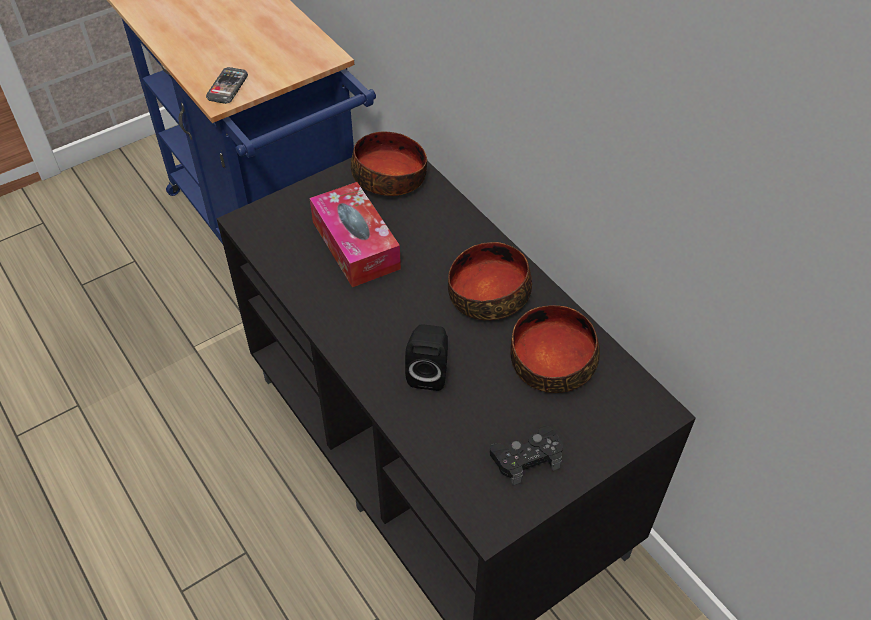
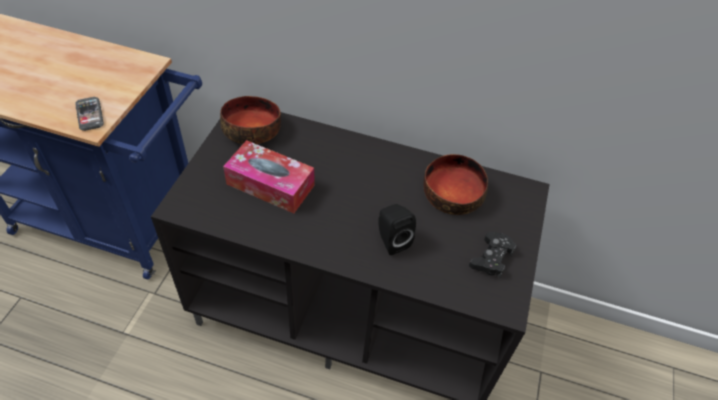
camera: 40 degrees left, 0 degrees up
bowl [448,242,532,320] -> none

